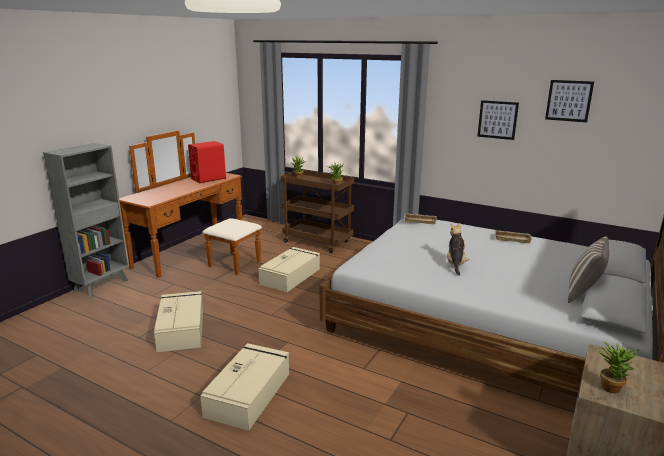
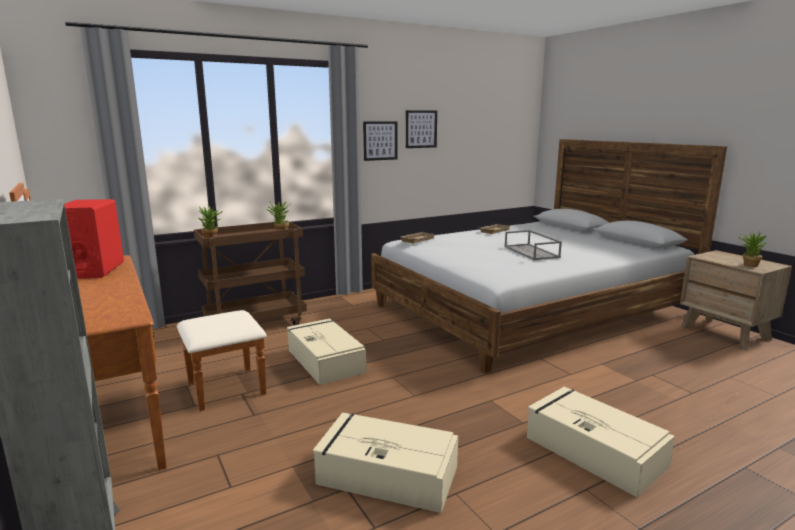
camera: 60 degrees left, 5 degrees down
plush toy [447,223,470,276] -> grey tray [504,230,562,260]
picture [545,80,594,122] -> picture moved to [363,121,397,161]
pillow [568,236,609,303] -> none

